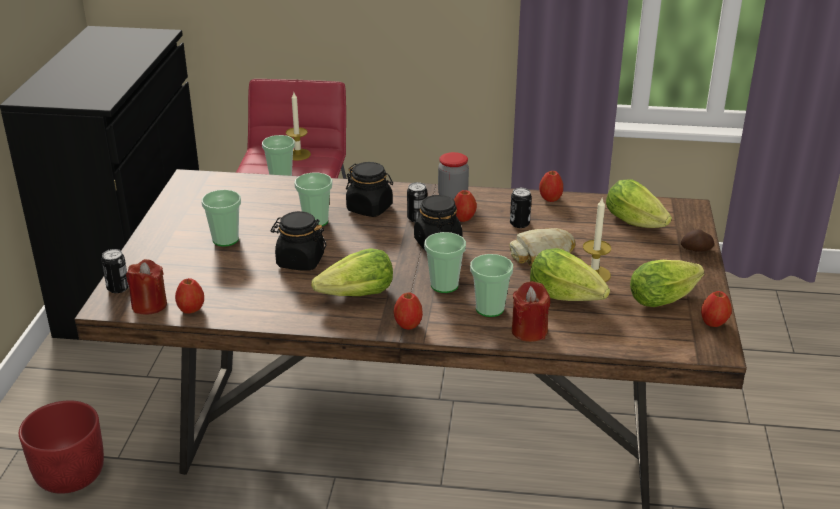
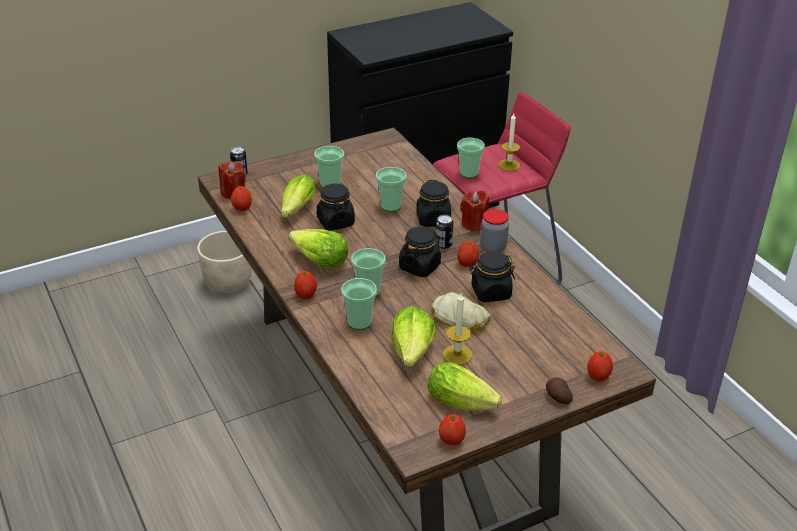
camera: 55 degrees right, 5 degrees up
red planter [19,400,104,494] -> beige planter [197,231,252,293]
can [510,188,532,228] -> black jar [469,251,515,302]
red candle [512,281,550,342] -> red candle moved to [460,190,489,232]
apple [539,171,563,202] -> apple moved to [587,351,613,382]
lettuce [606,179,672,228] -> lettuce moved to [281,174,316,218]

